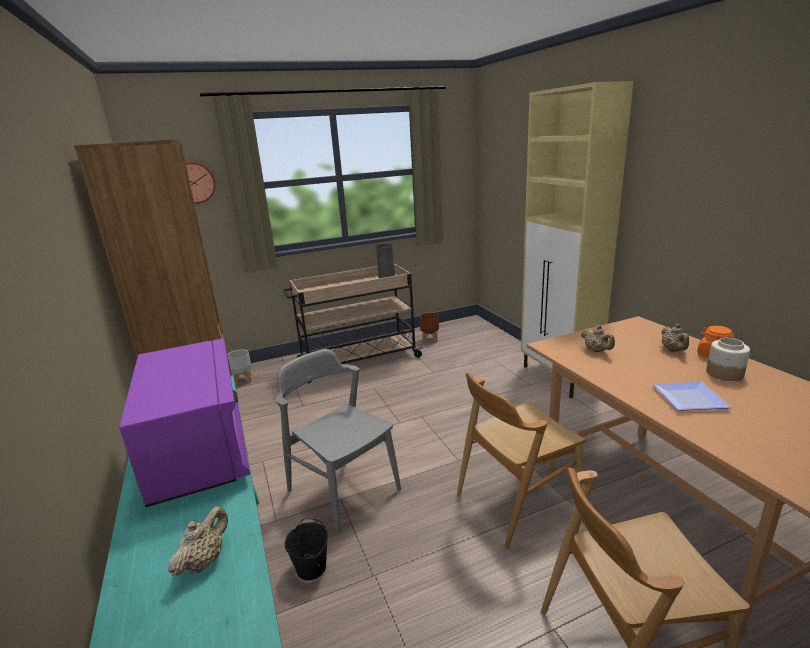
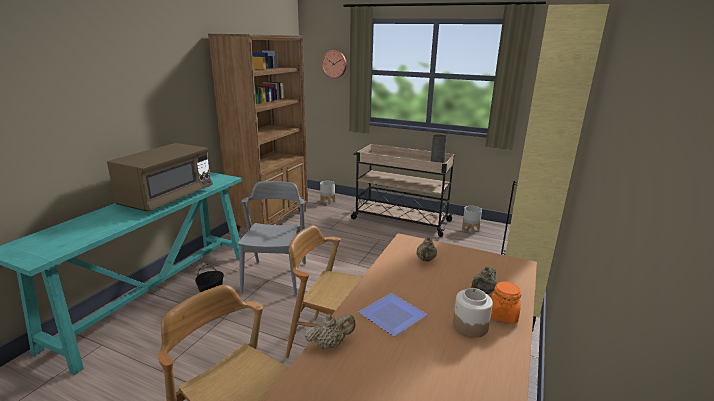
camera: 45 degrees right, 0 degrees up
purple microwave [119,338,250,507] -> brown microwave [107,143,213,211]
beige teapot [168,506,228,576] -> beige teapot moved to [304,313,355,349]
brown planter [420,313,439,343] -> grey planter [462,206,482,234]

